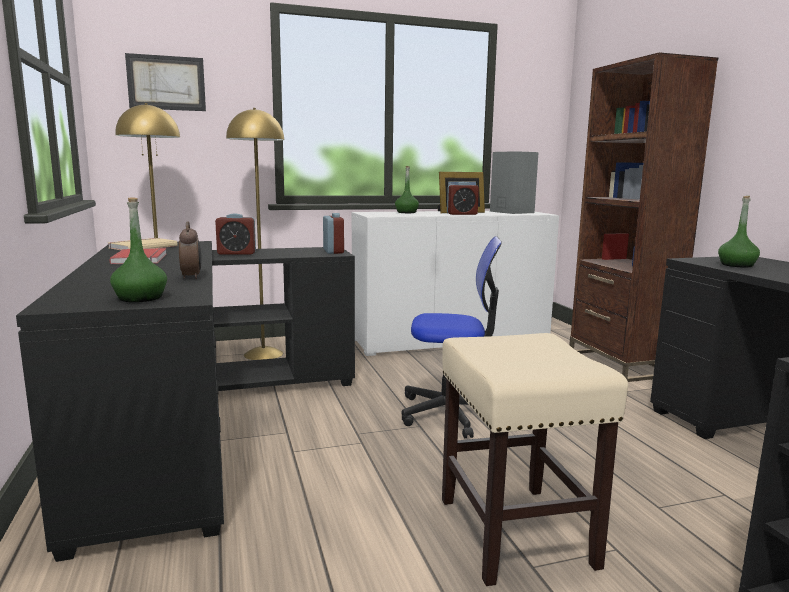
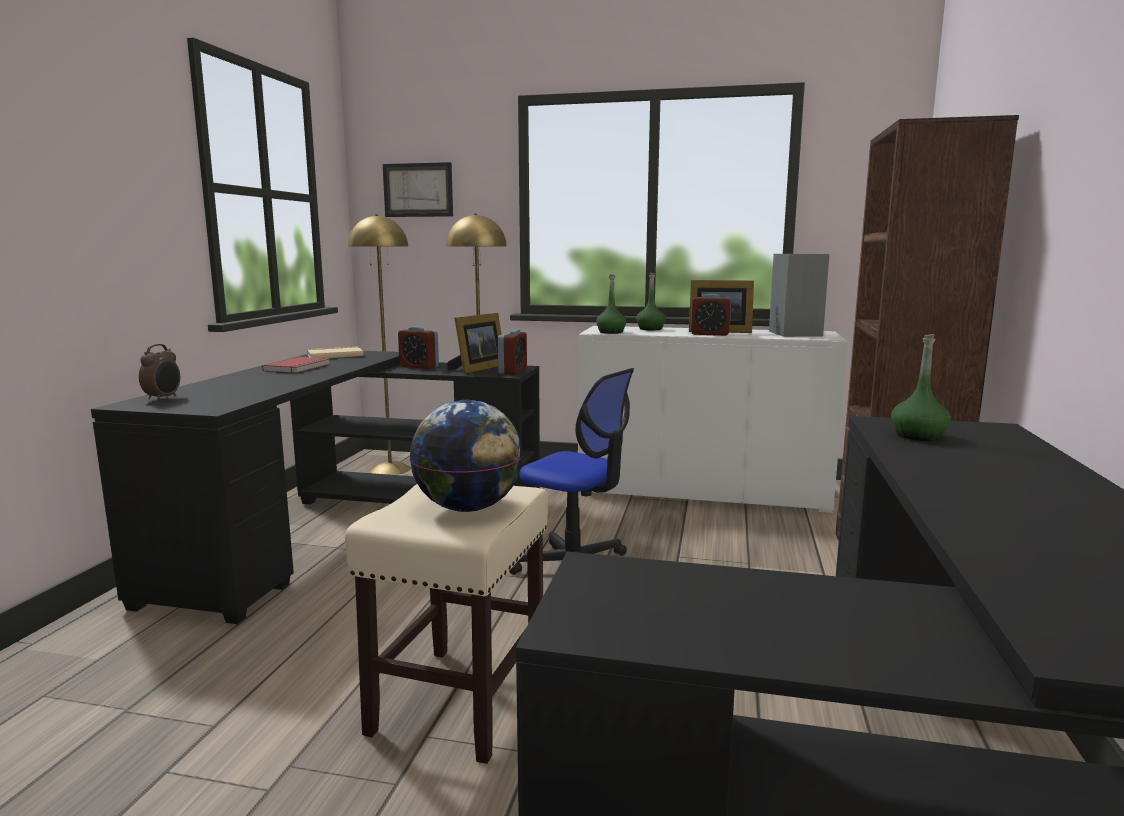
camera: 30 degrees right, 0 degrees up
green bottle [110,197,167,302] -> green bottle moved to [596,274,627,334]
alarm clock [179,221,201,279] -> alarm clock moved to [139,344,180,401]
none -> globe [409,400,523,512]
none -> picture frame [447,313,502,374]

